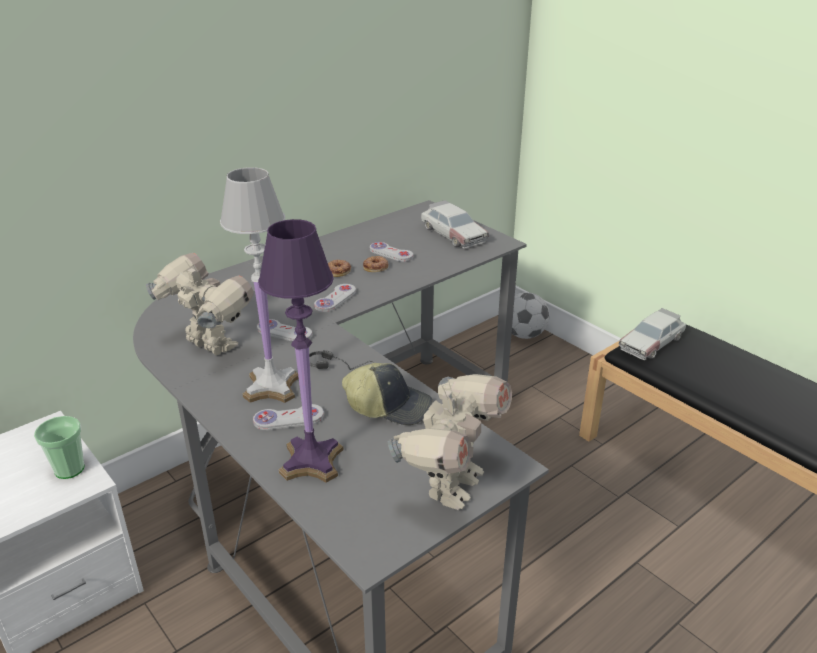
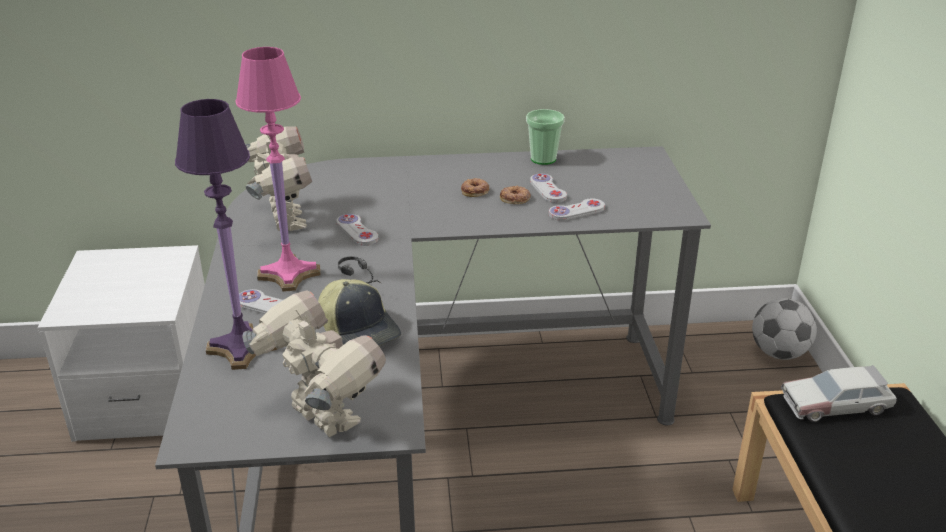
camera: 35 degrees right, 0 degrees up
cup [34,416,84,479] -> cup moved to [526,109,565,165]
white table lamp [220,167,299,403] -> pink table lamp [235,47,321,292]
white game controller [314,284,356,312] -> white game controller moved to [549,198,605,221]
toy robot [388,374,512,510] -> toy robot turned 105 degrees counterclockwise [242,290,386,437]
toy car [421,200,489,249] -> none

